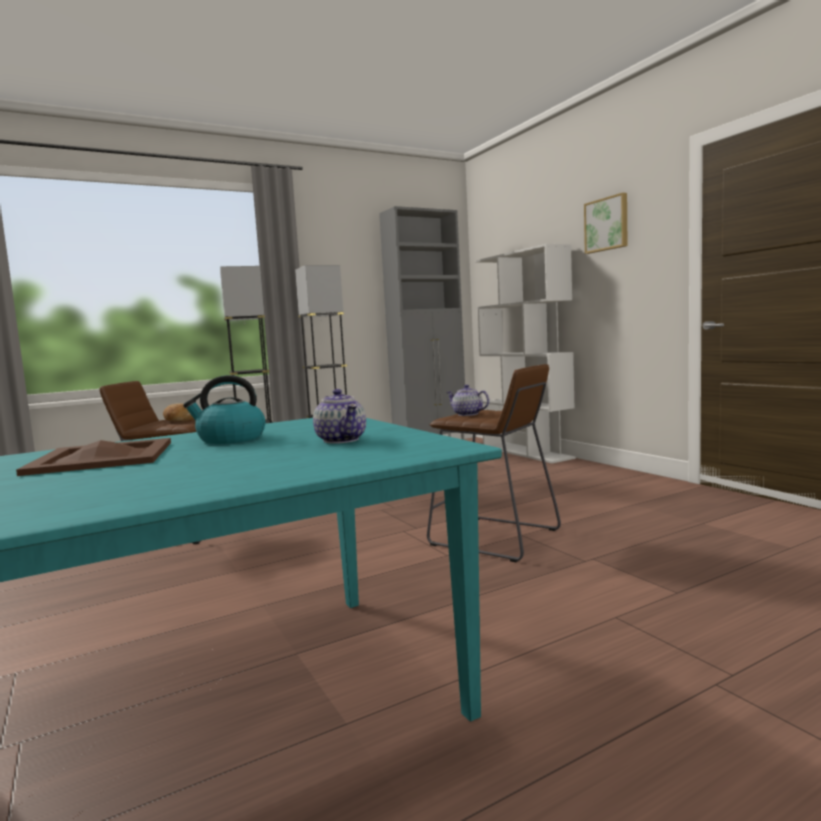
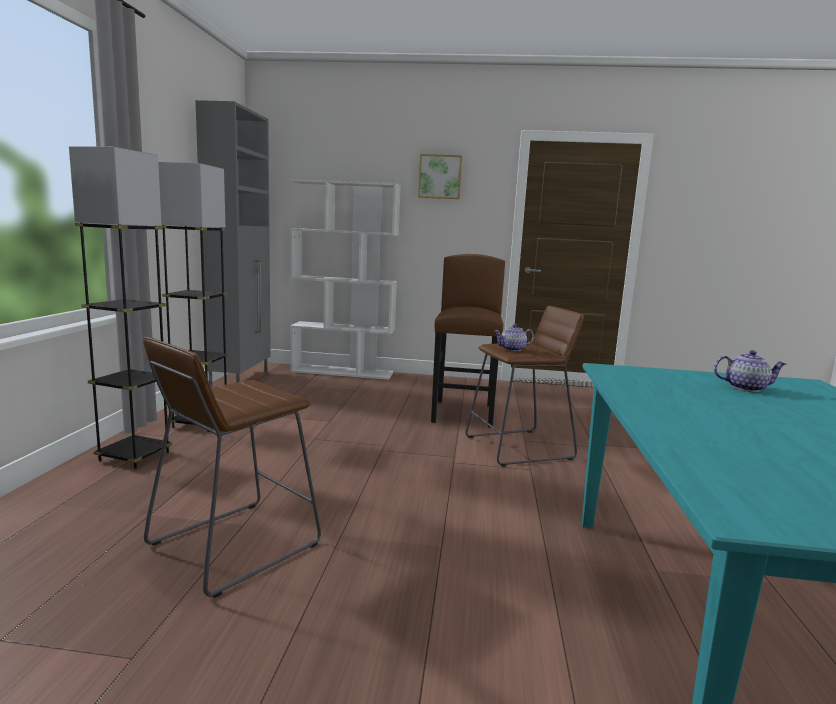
camera: 55 degrees left, 5 degrees up
brown tray [16,438,171,476] -> none
bread [163,403,195,422] -> none
kettle [183,375,265,444] -> none
none -> brown stool [431,254,505,428]

